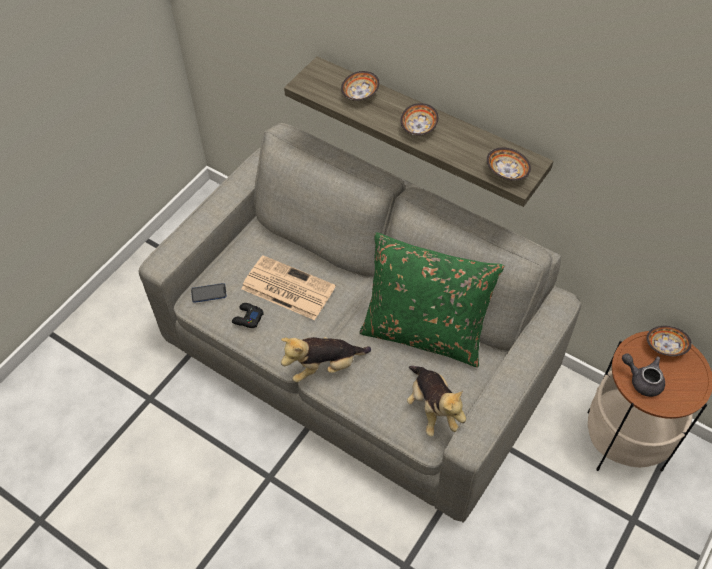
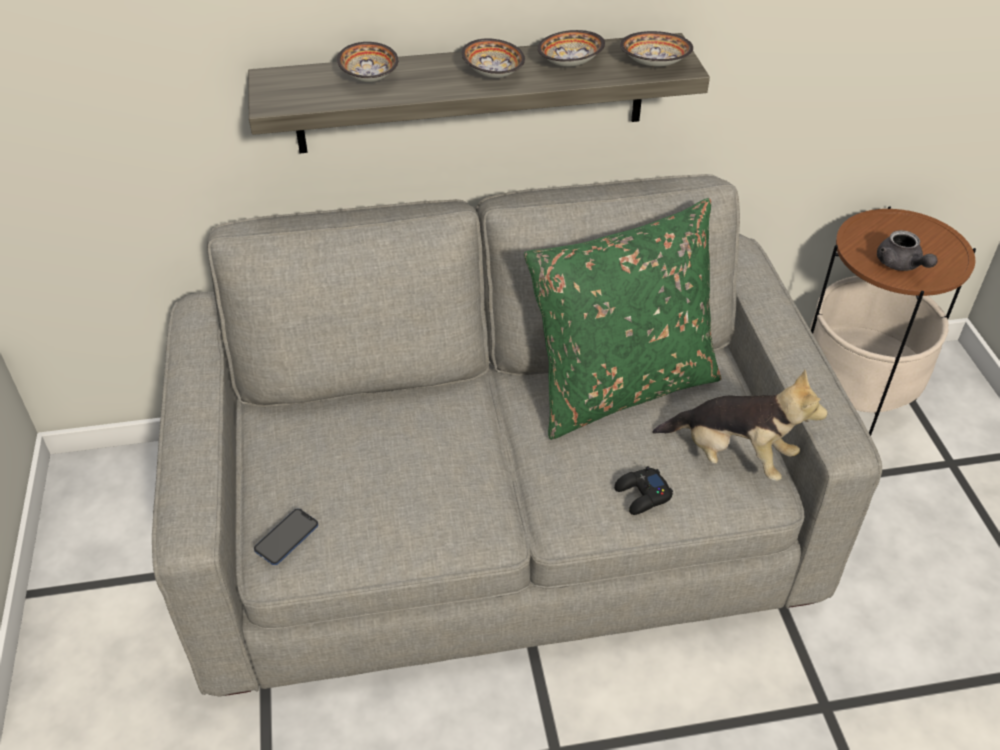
camera: 45 degrees left, 10 degrees down
black game controller [232,303,264,328] -> black game controller moved to [614,466,673,515]
newspaper [241,255,336,320] -> none
plush toy [281,337,371,382] -> none
grey teapot [622,353,665,397] -> grey teapot turned 105 degrees counterclockwise [877,230,937,271]
bowl [647,326,692,356] -> bowl moved to [537,30,605,67]

